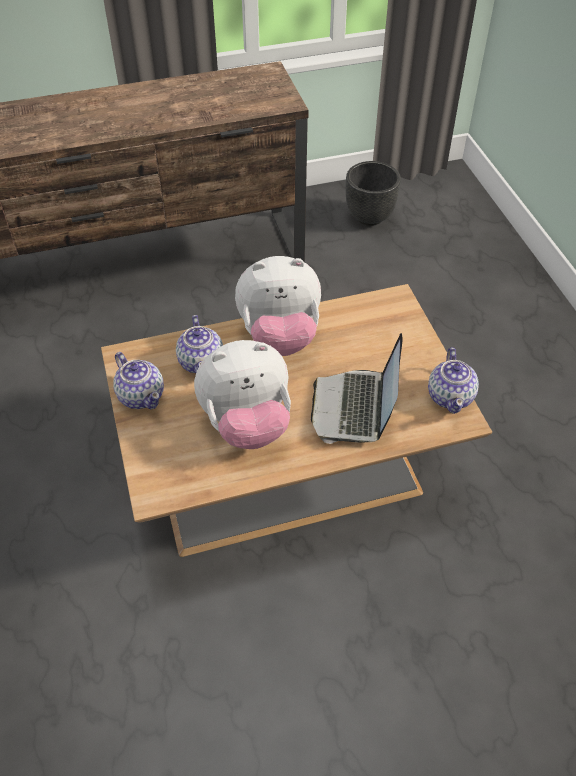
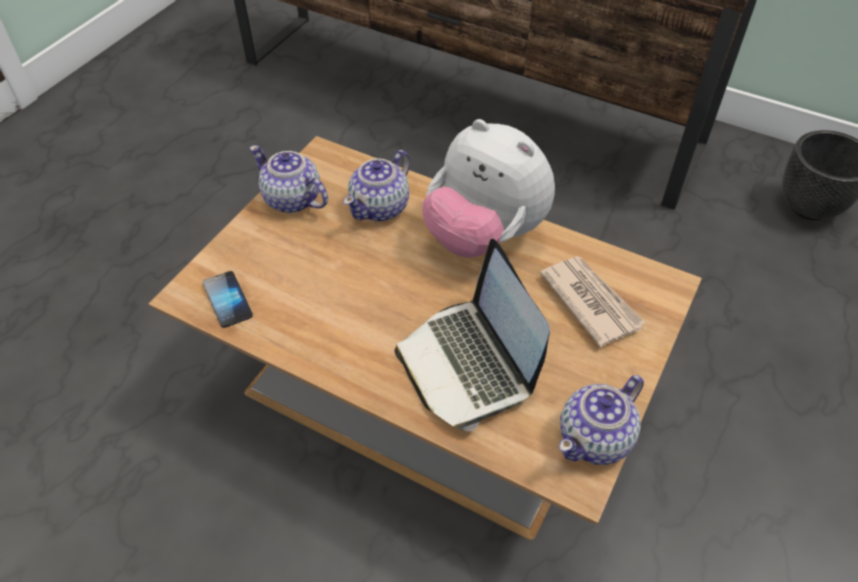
camera: 45 degrees right, 0 degrees up
teapot [113,352,164,409] -> teapot turned 120 degrees clockwise [249,145,328,213]
plush toy [194,340,291,449] -> none
laptop [311,333,402,444] -> laptop turned 75 degrees counterclockwise [394,239,550,431]
none -> phone [203,271,253,328]
none -> newspaper [540,256,645,347]

